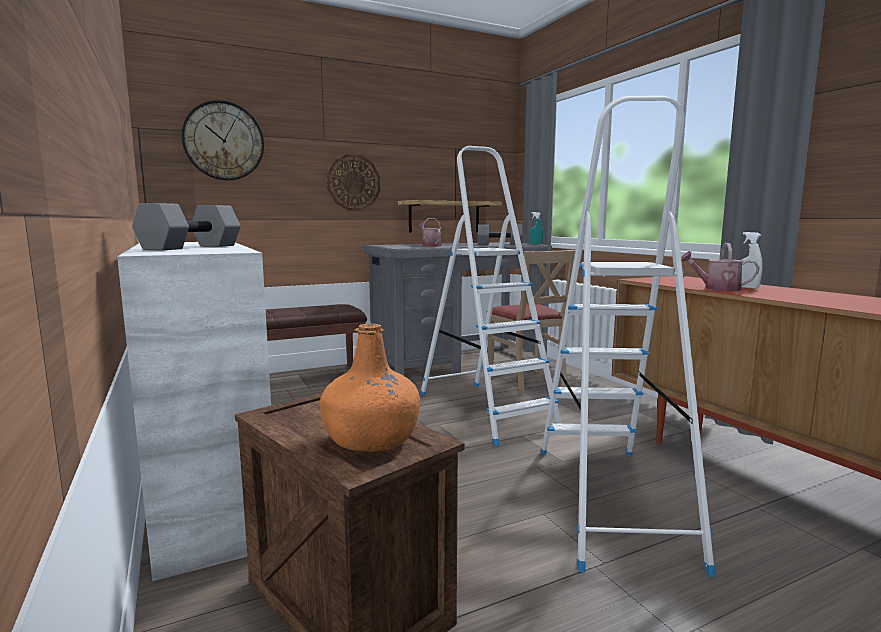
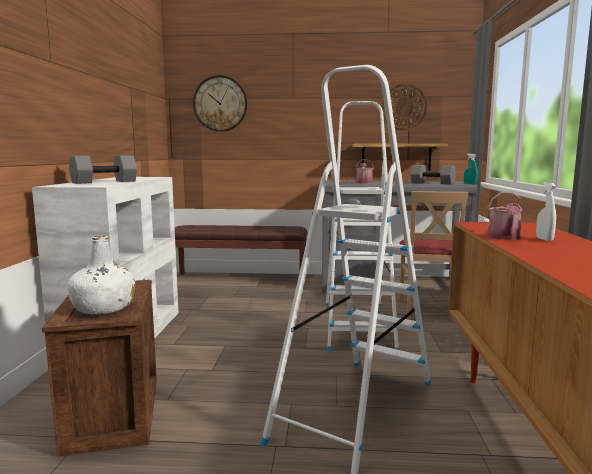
camera: 30 degrees right, 0 degrees up
orange bottle [320,323,420,452] -> white bottle [67,235,136,314]
wall clock [327,154,380,211] -> wall clock moved to [382,84,427,130]
watering can [681,243,760,291] -> watering can turned 120 degrees counterclockwise [487,192,525,240]

